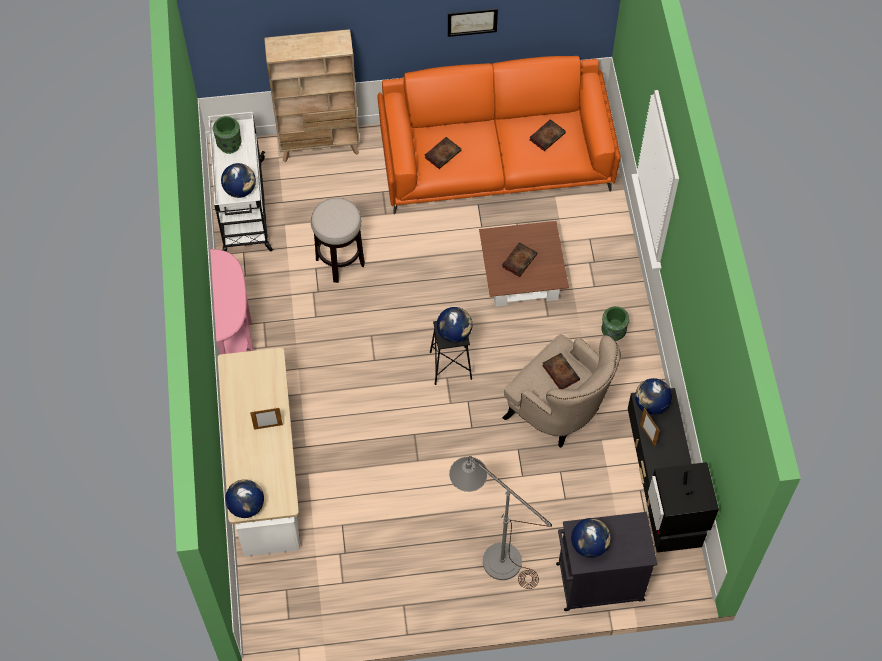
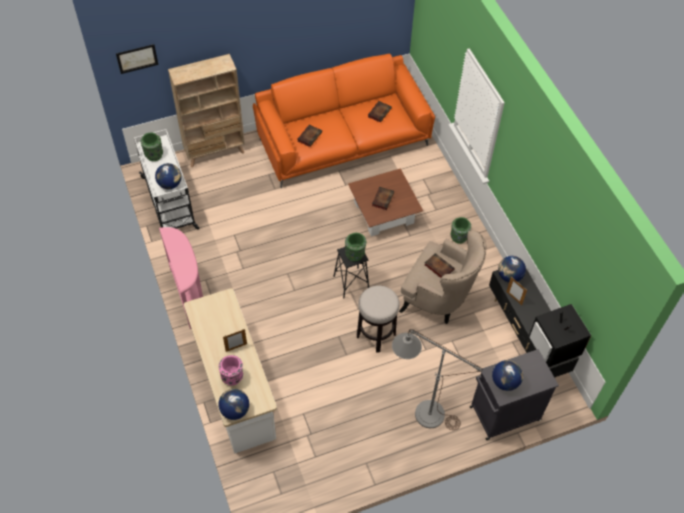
camera: 15 degrees left, 5 degrees down
stool [311,198,365,283] -> stool moved to [357,285,400,353]
globe [437,307,473,343] -> green vase [345,233,366,261]
picture [448,8,498,37] -> picture moved to [116,44,158,74]
none -> pink vase [219,355,243,386]

